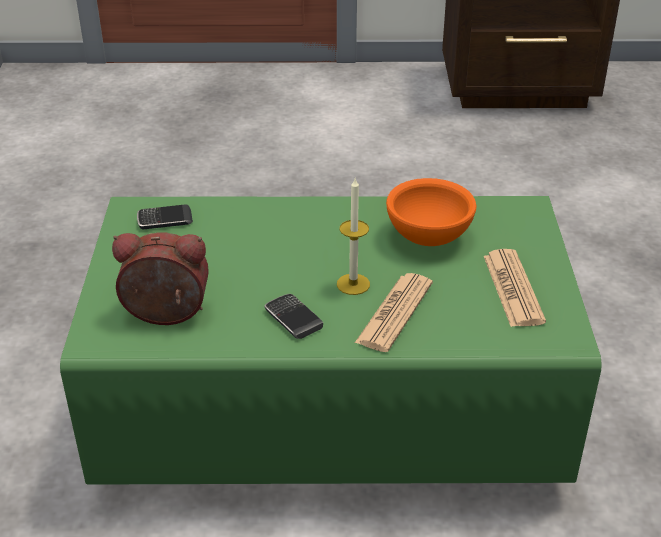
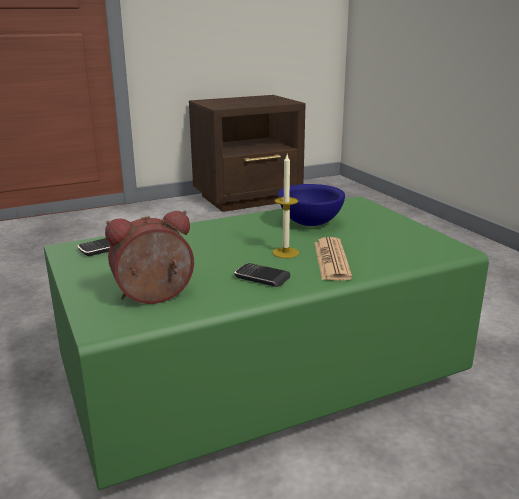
camera: 25 degrees left, 15 degrees down
orange bowl [386,178,476,246] -> blue bowl [278,184,345,226]
newspaper [484,249,546,327] -> none

